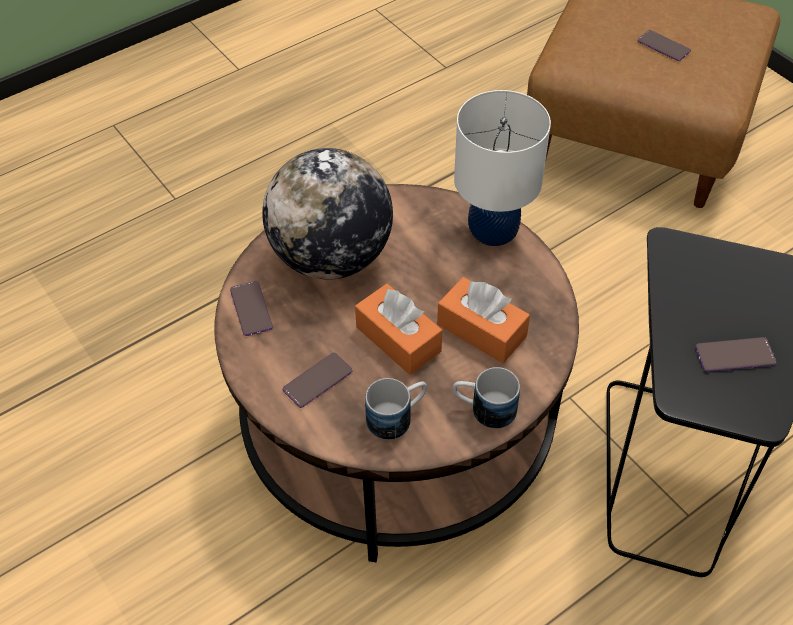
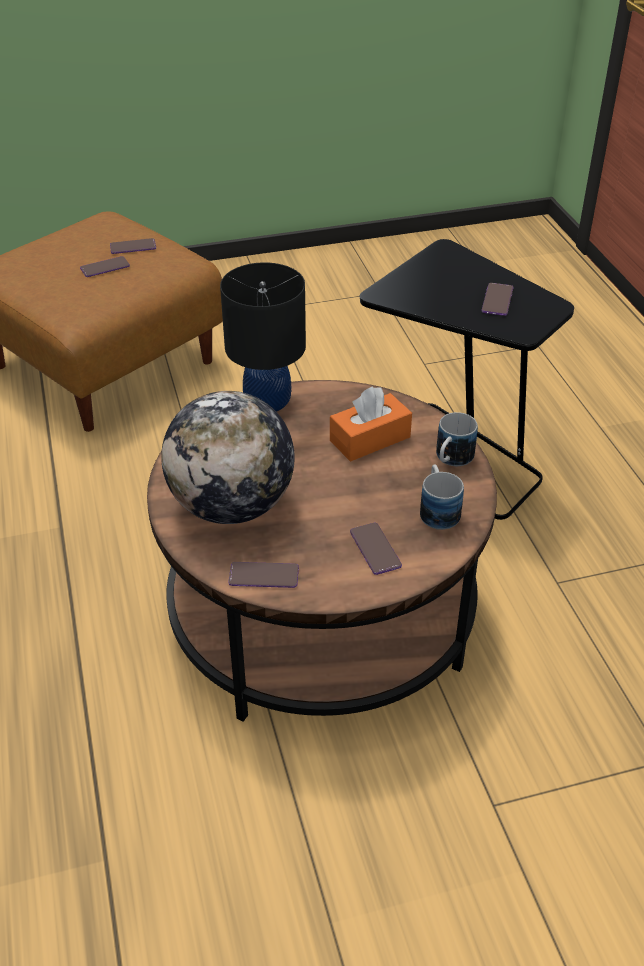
camera: 70 degrees left, 10 degrees down
orange tissue box [355,284,442,375] -> none
white table lamp [454,90,551,246] -> black table lamp [220,262,306,412]
none -> phone [110,238,156,254]

